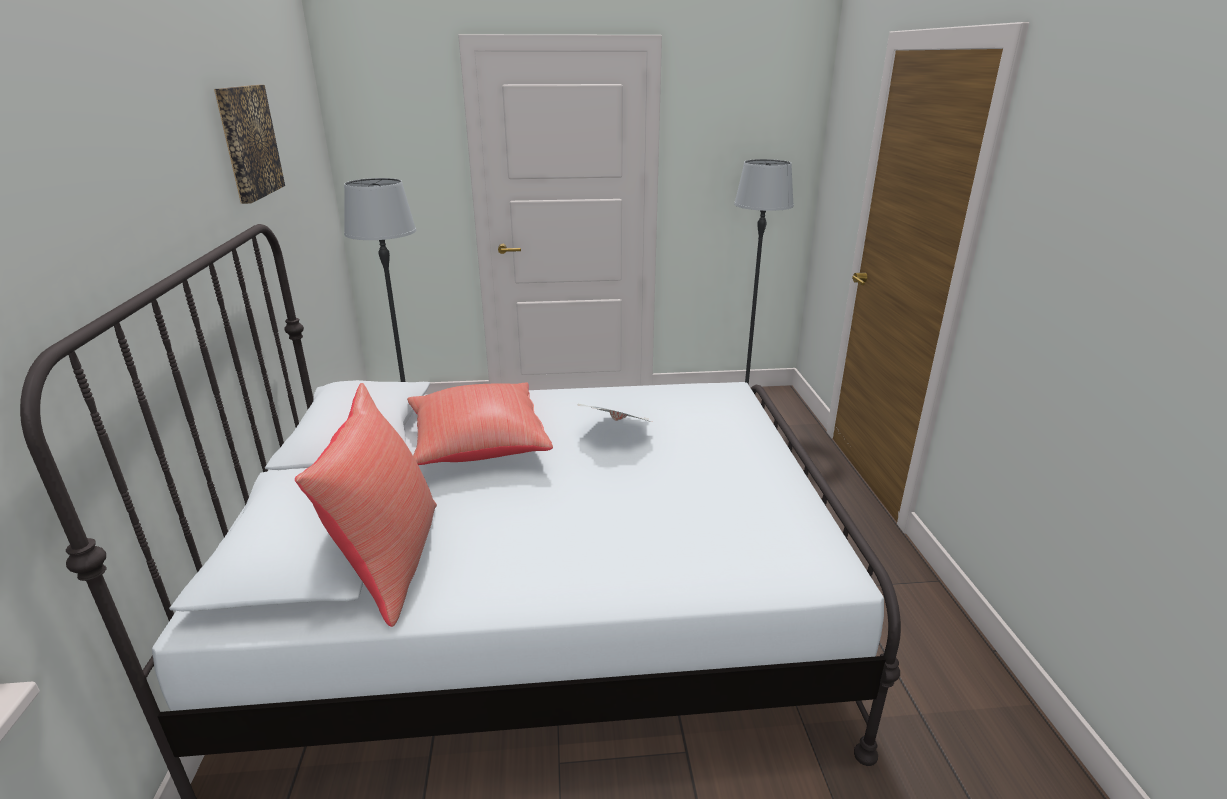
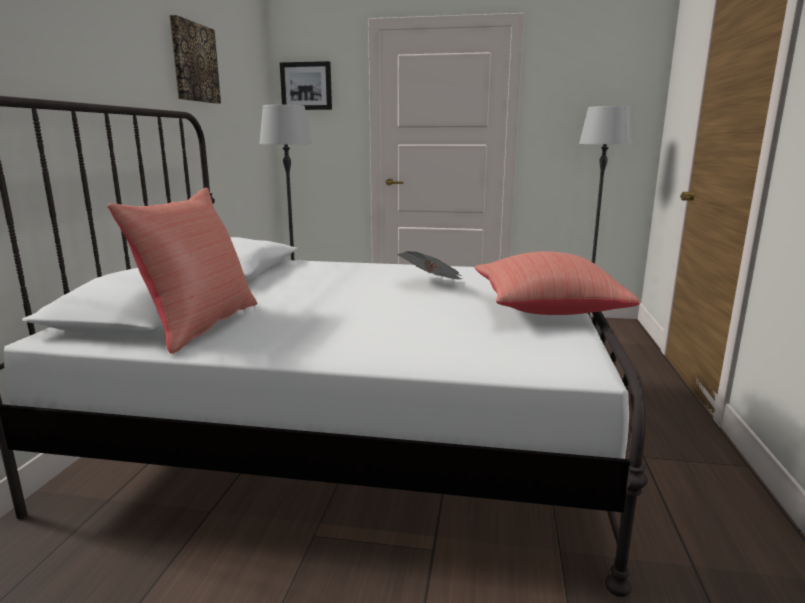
camera: 15 degrees right, 10 degrees down
red pillow [407,382,553,465] -> red pillow moved to [474,251,640,315]
none -> picture [280,61,332,110]

